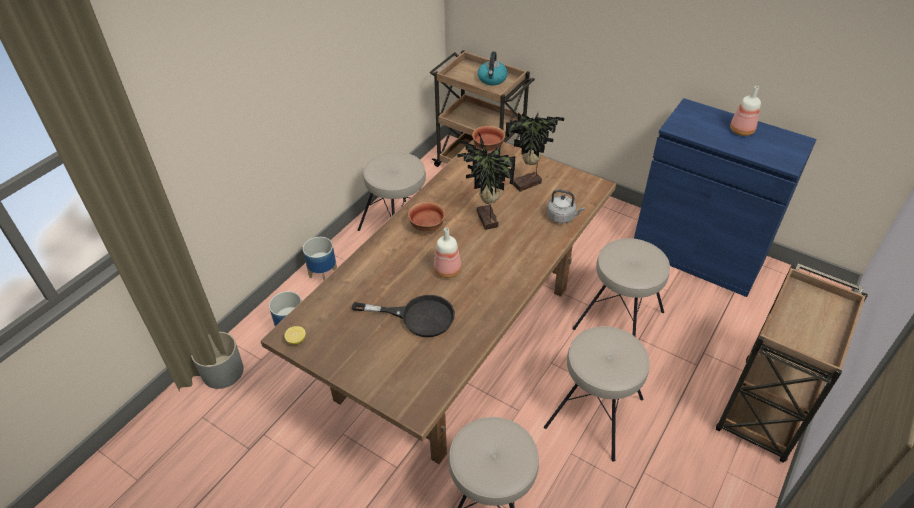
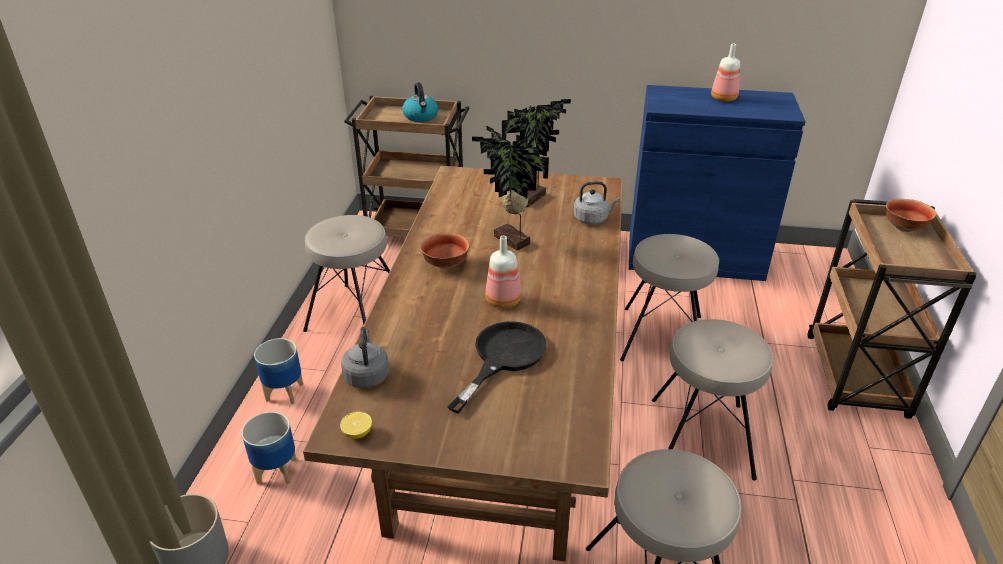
camera: 25 degrees left, 10 degrees down
black frying pan [352,295,455,337] -> black frying pan turned 45 degrees counterclockwise [447,321,547,413]
bowl [472,126,505,151] -> bowl moved to [886,198,936,232]
none -> grey kettle [341,327,389,388]

